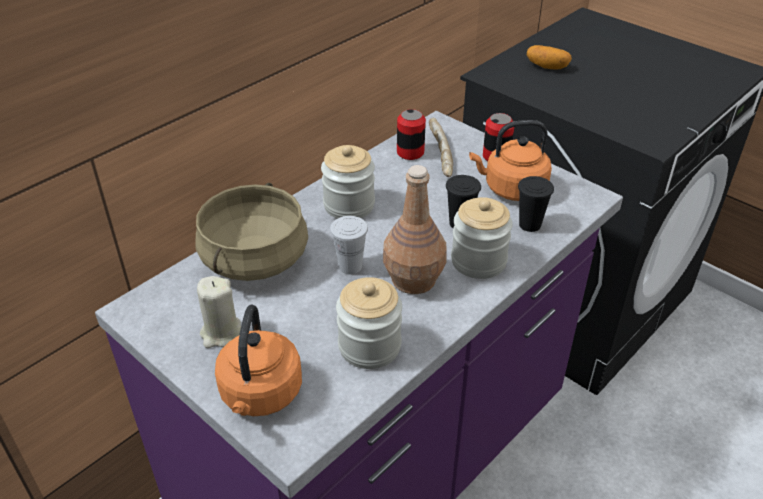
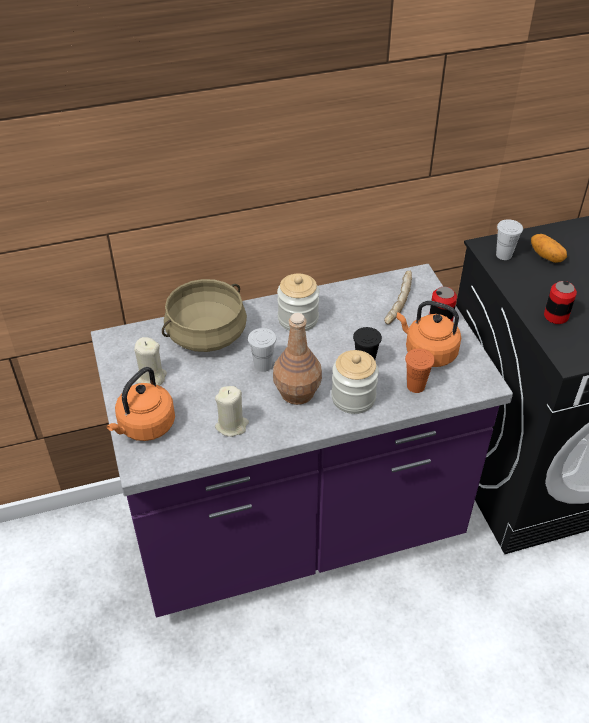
camera: 30 degrees right, 5 degrees up
jar [336,277,402,369] -> beige candle [215,386,249,437]
can [397,109,426,160] -> can moved to [544,281,577,324]
black cup [518,176,554,232] -> orange cup [405,349,435,393]
none -> white cup [496,219,523,260]

